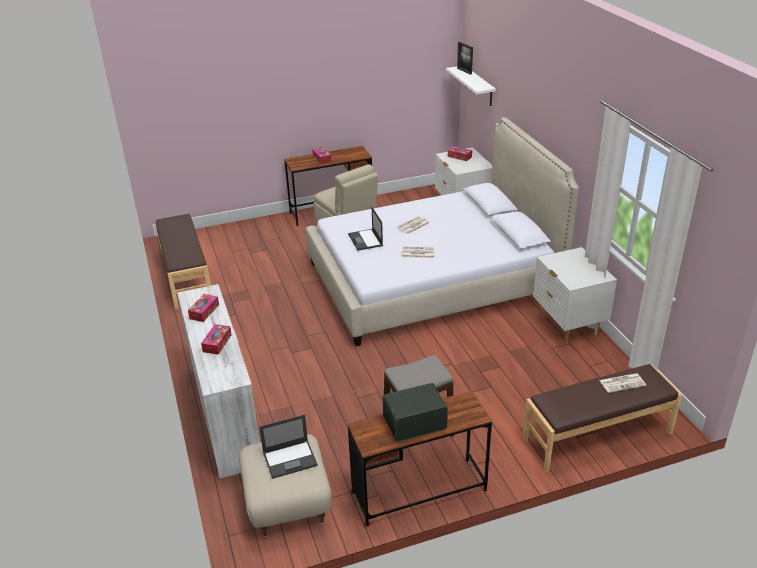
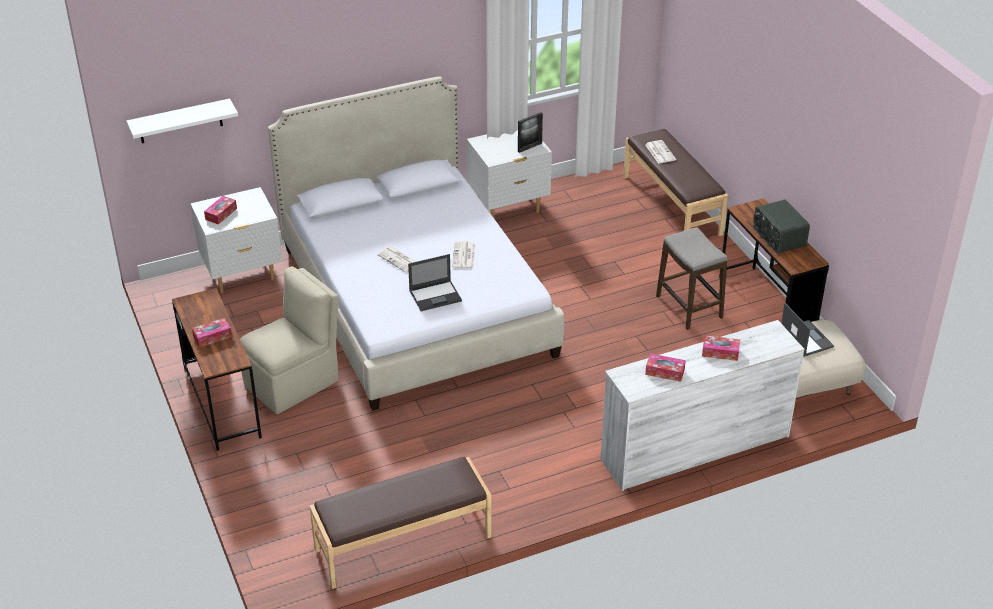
camera: 95 degrees left, 5 degrees up
picture frame [457,42,473,75] -> picture frame moved to [518,112,543,153]

